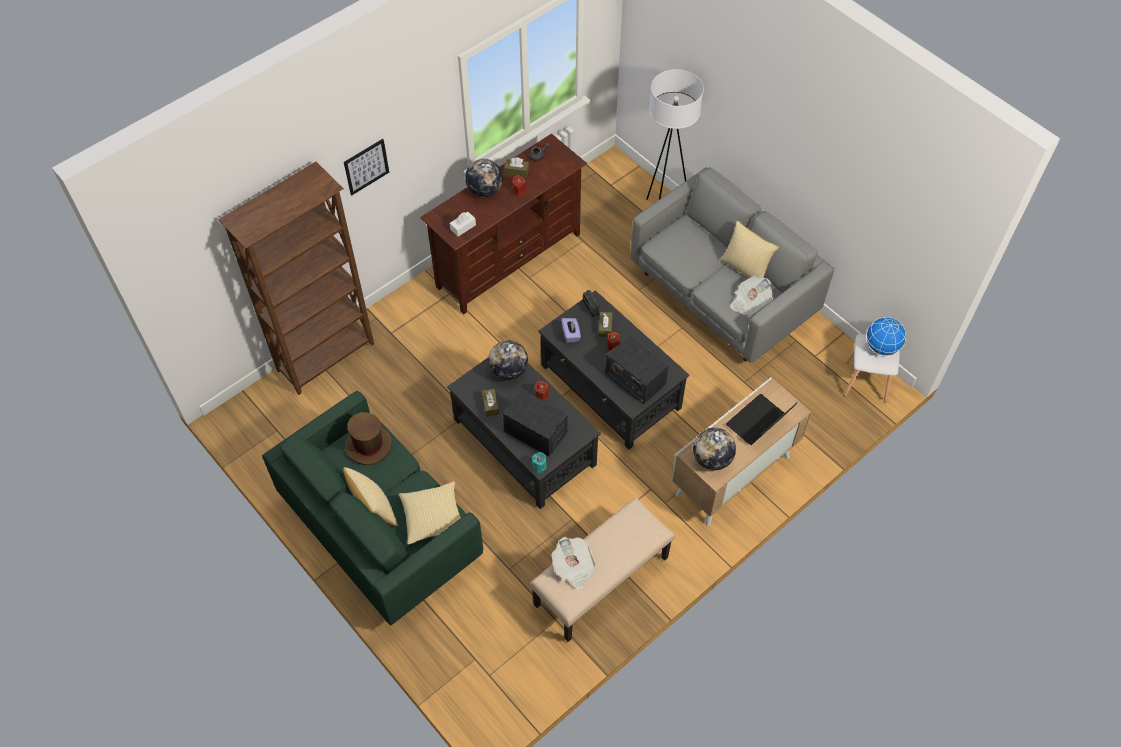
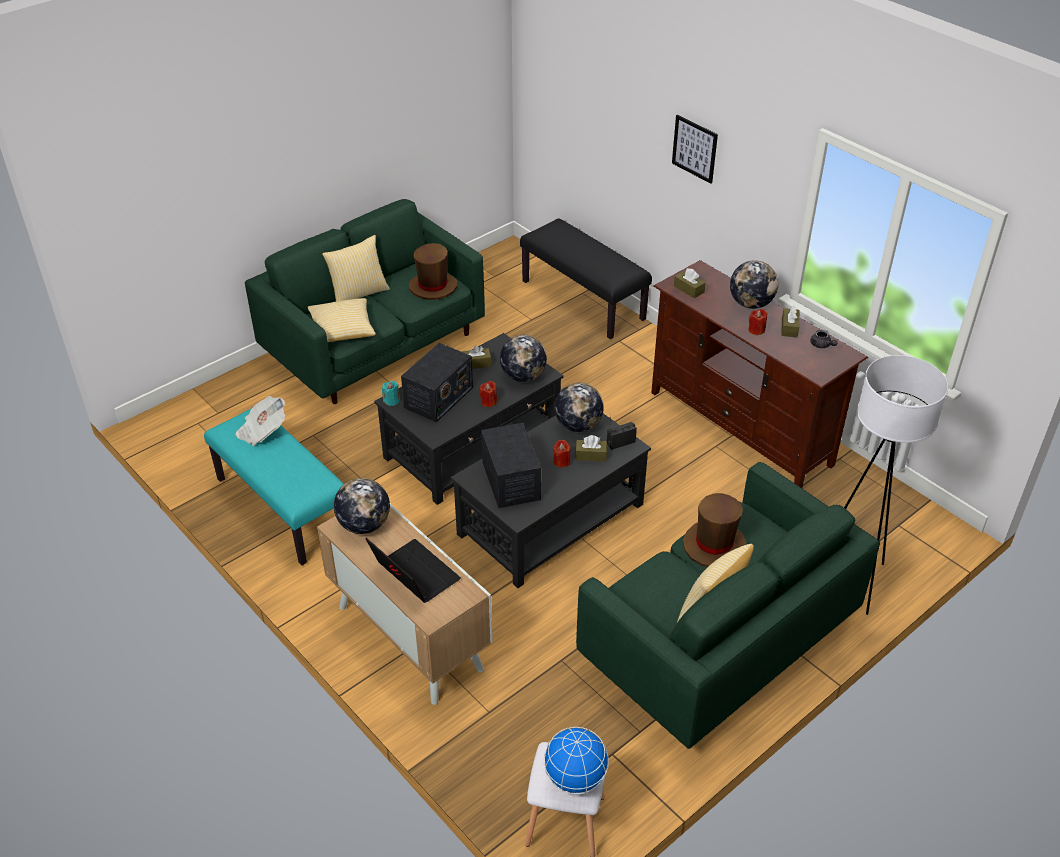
camera: 90 degrees right, 15 degrees down
brown bookcase [218,161,374,395] -> black bench [520,218,652,339]
white tissue box [450,212,476,237] -> brown tissue box [674,268,706,298]
beige bench [530,498,675,642] -> turquoise bench [204,408,344,565]
purple tissue box [561,318,581,343] -> globe [554,383,604,432]
radio [606,335,669,404] -> radio turned 120 degrees clockwise [481,423,541,508]
grey sofa [630,167,834,363] -> green sofa [576,462,880,749]
newspaper [730,276,774,318] -> none
none -> brown hat [683,493,746,567]

